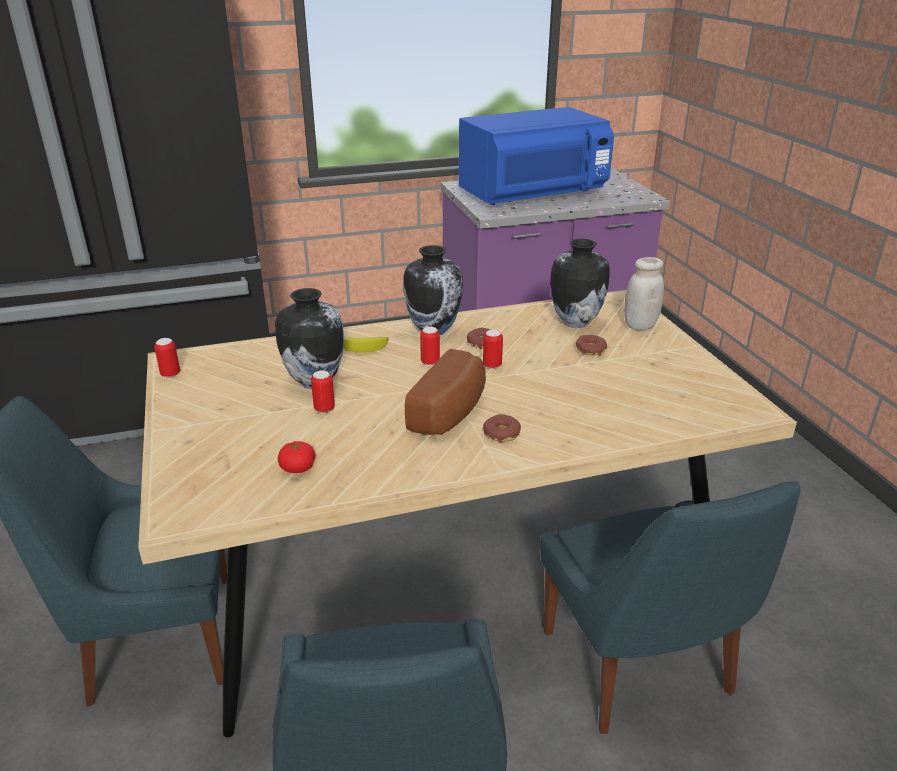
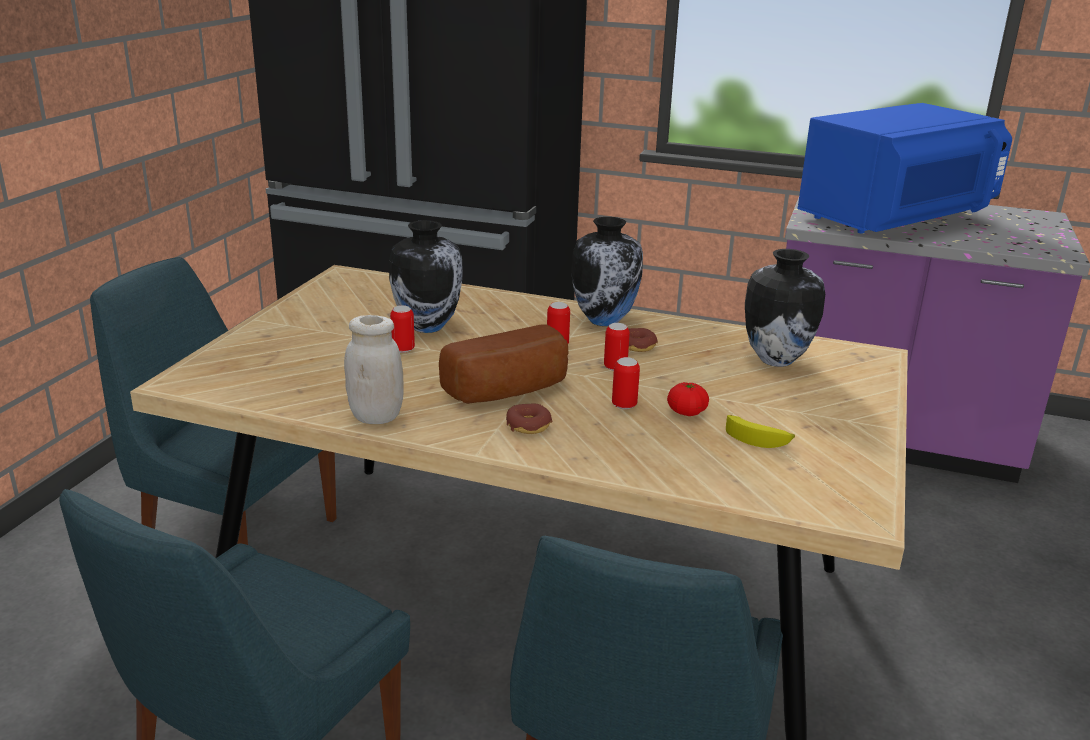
camera: 35 degrees right, 5 degrees down
can [154,338,180,378] -> can moved to [612,357,640,409]
tomato [278,441,316,473] -> tomato moved to [667,382,709,416]
banana [343,337,389,353] -> banana moved to [726,415,795,448]
blue microwave [459,107,614,205] -> blue microwave turned 45 degrees counterclockwise [797,103,1012,234]
donut [576,335,607,356] -> none
white jar [624,257,664,330] -> white jar moved to [344,315,404,424]

